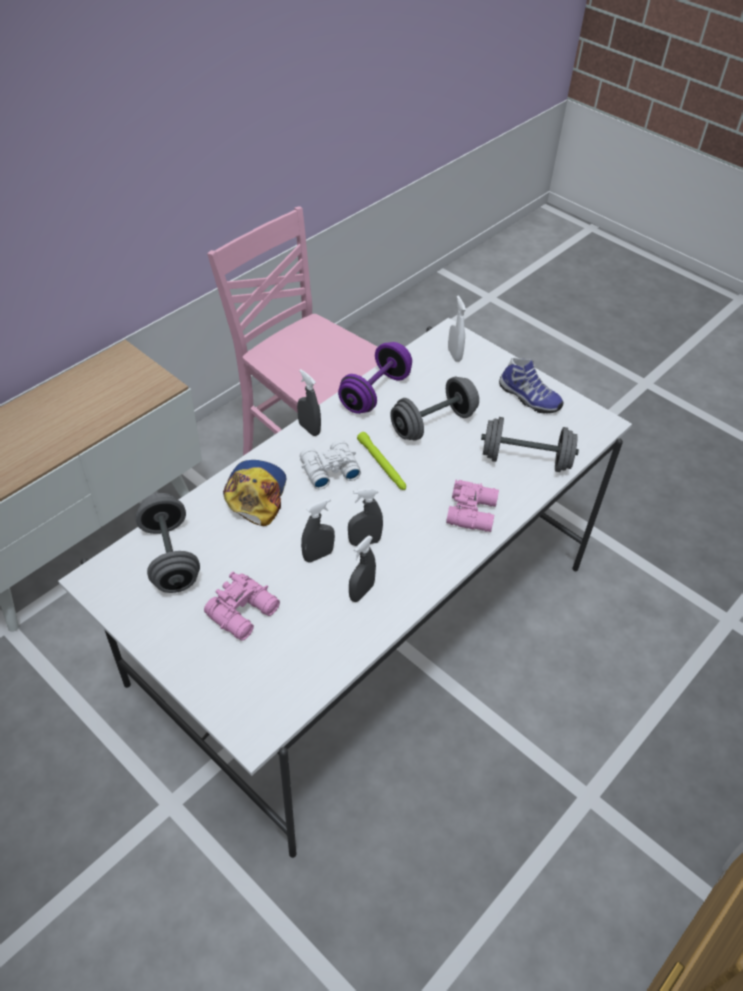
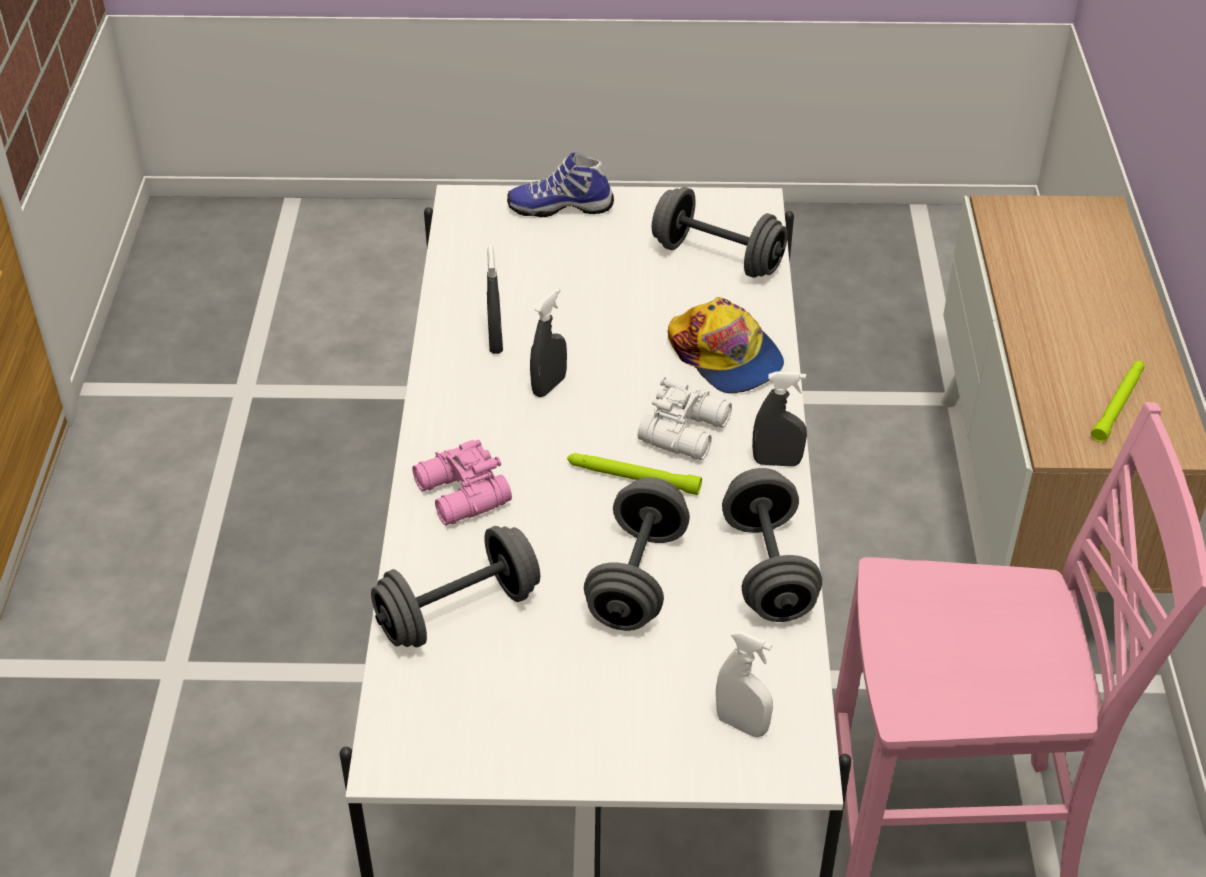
camera: 140 degrees right, 5 degrees down
pink binoculars [204,572,280,641] -> none
grey spray bottle [301,498,335,563] -> none
purple dumbbell [338,342,412,414] -> grey dumbbell [722,468,822,622]
shoe [499,358,563,414] -> shoe moved to [507,152,614,217]
none -> green flashlight [1091,361,1144,442]

